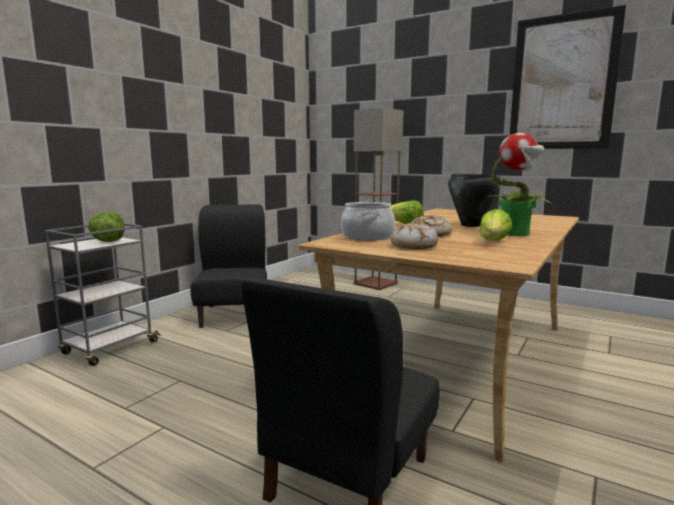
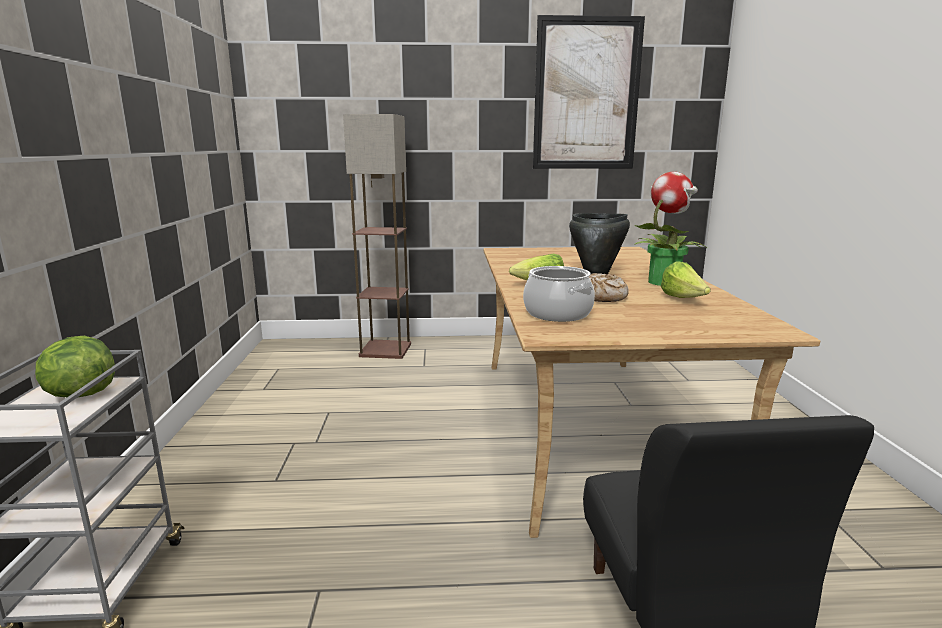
camera: 35 degrees left, 5 degrees up
black chair [190,204,267,328] -> none
bread [390,223,438,249] -> none

